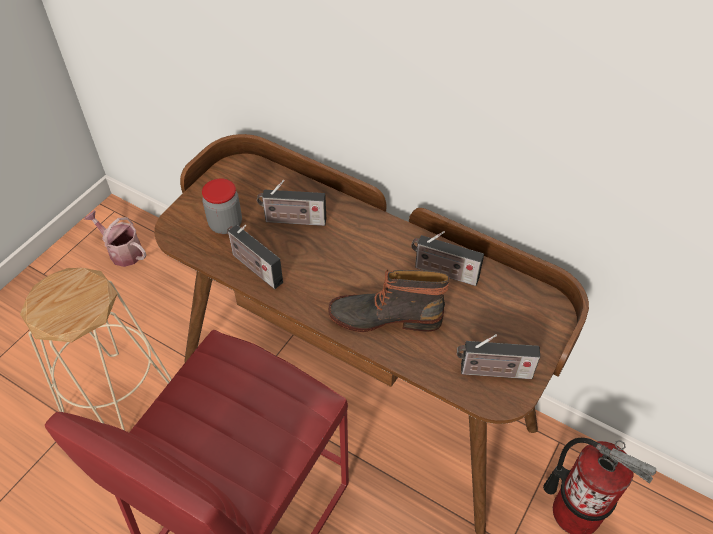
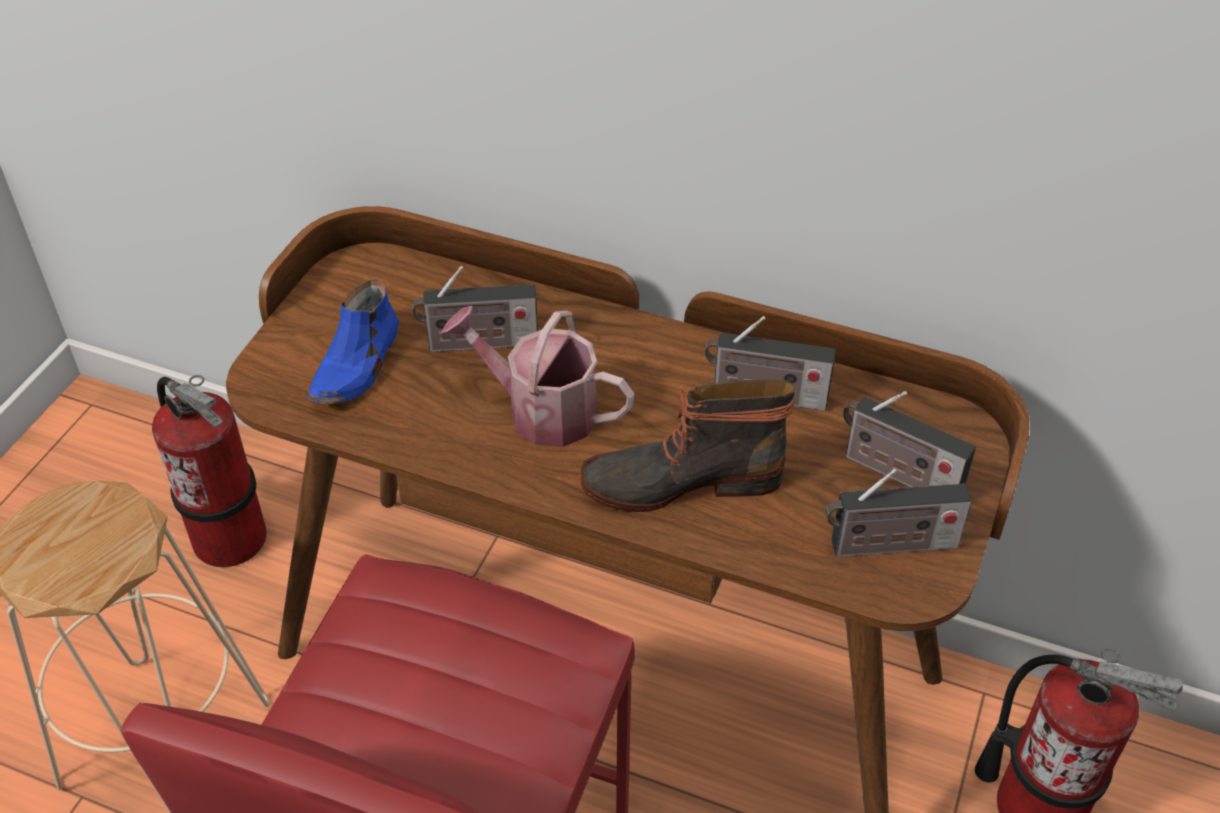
camera: 10 degrees left, 5 degrees down
watering can [84,210,147,267] -> watering can moved to [441,306,635,447]
jar [202,179,242,234] -> blue shoe [307,279,399,405]
radio [227,225,283,289] -> radio moved to [843,391,976,487]
none -> fire extinguisher [152,375,267,567]

